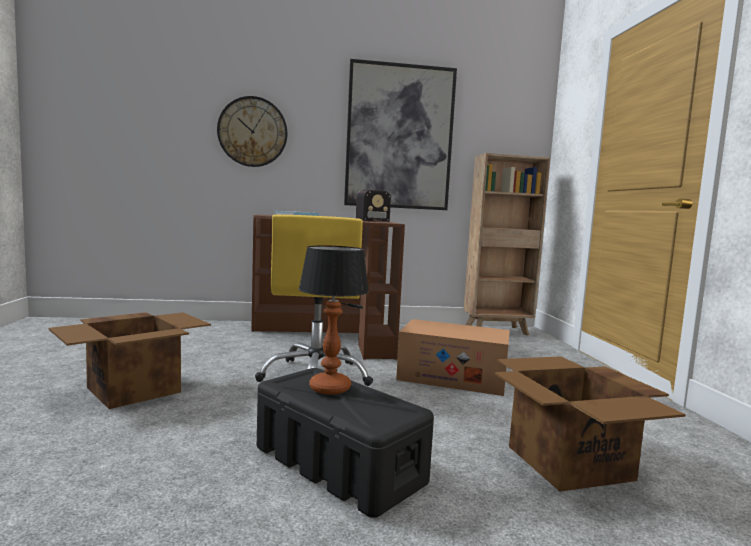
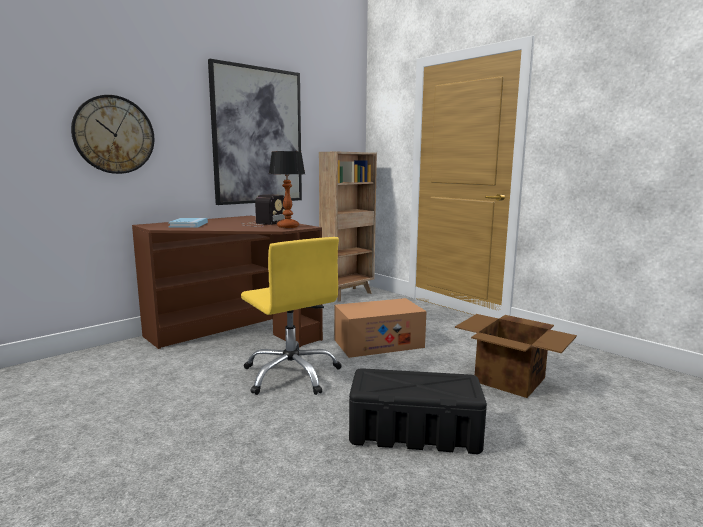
camera: 35 degrees left, 5 degrees up
cardboard box [48,312,211,409] -> none
table lamp [299,245,369,395] -> table lamp moved to [269,151,305,228]

